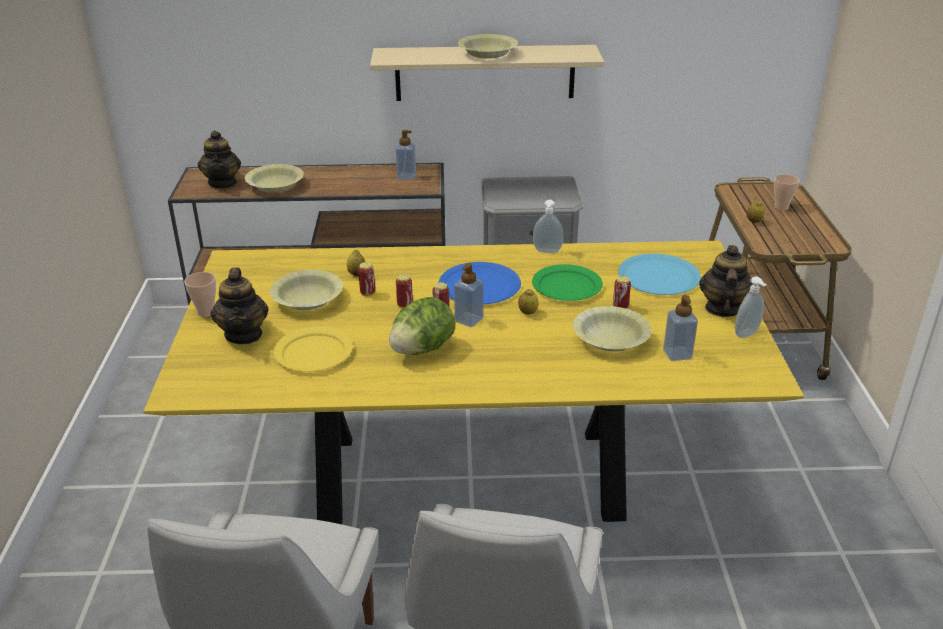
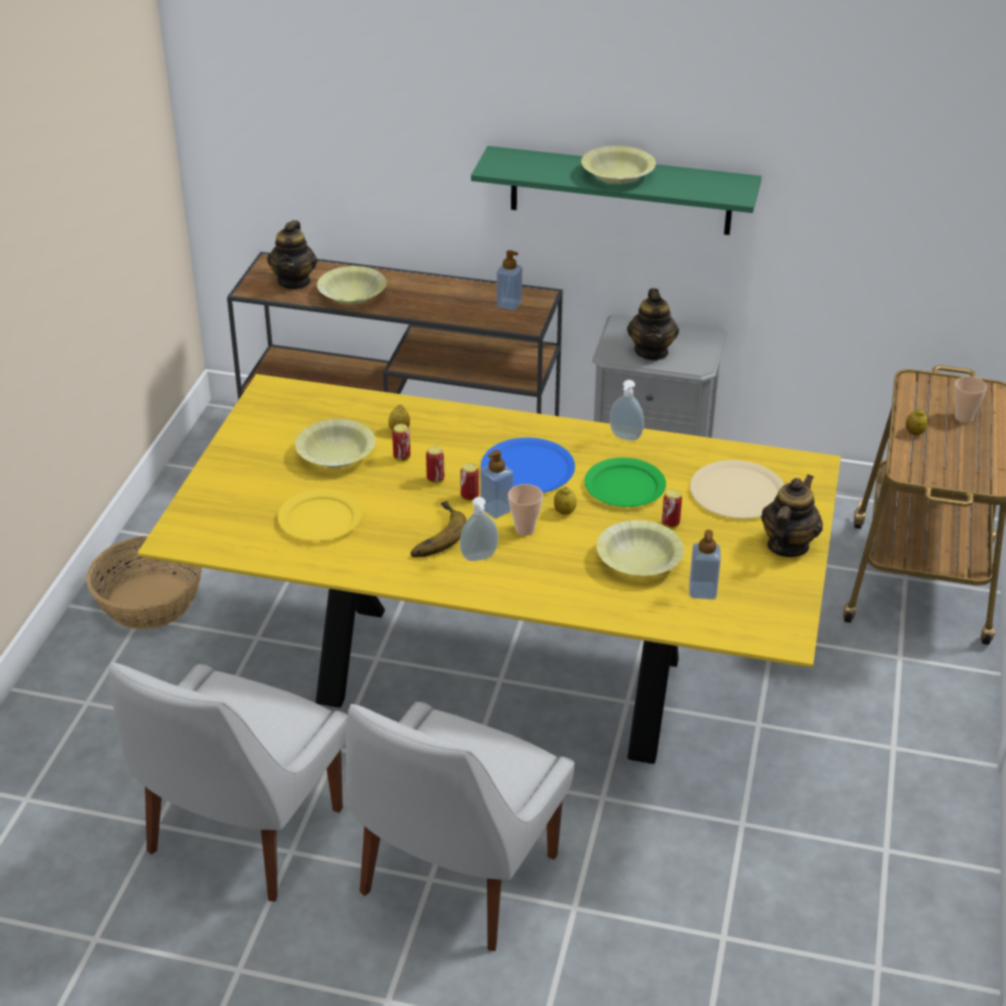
camera: 15 degrees right, 5 degrees up
cup [184,272,216,317] -> cup moved to [508,484,543,536]
teapot [210,267,268,344] -> teapot moved to [627,288,679,360]
beige shelf [370,45,604,101] -> green shelf [471,146,762,235]
lettuce [389,297,455,355] -> banana [410,501,467,557]
blue plate [618,253,701,295] -> beige plate [690,460,785,519]
soap dispenser [735,277,766,338] -> soap dispenser moved to [460,497,498,561]
none -> basket [86,536,202,629]

